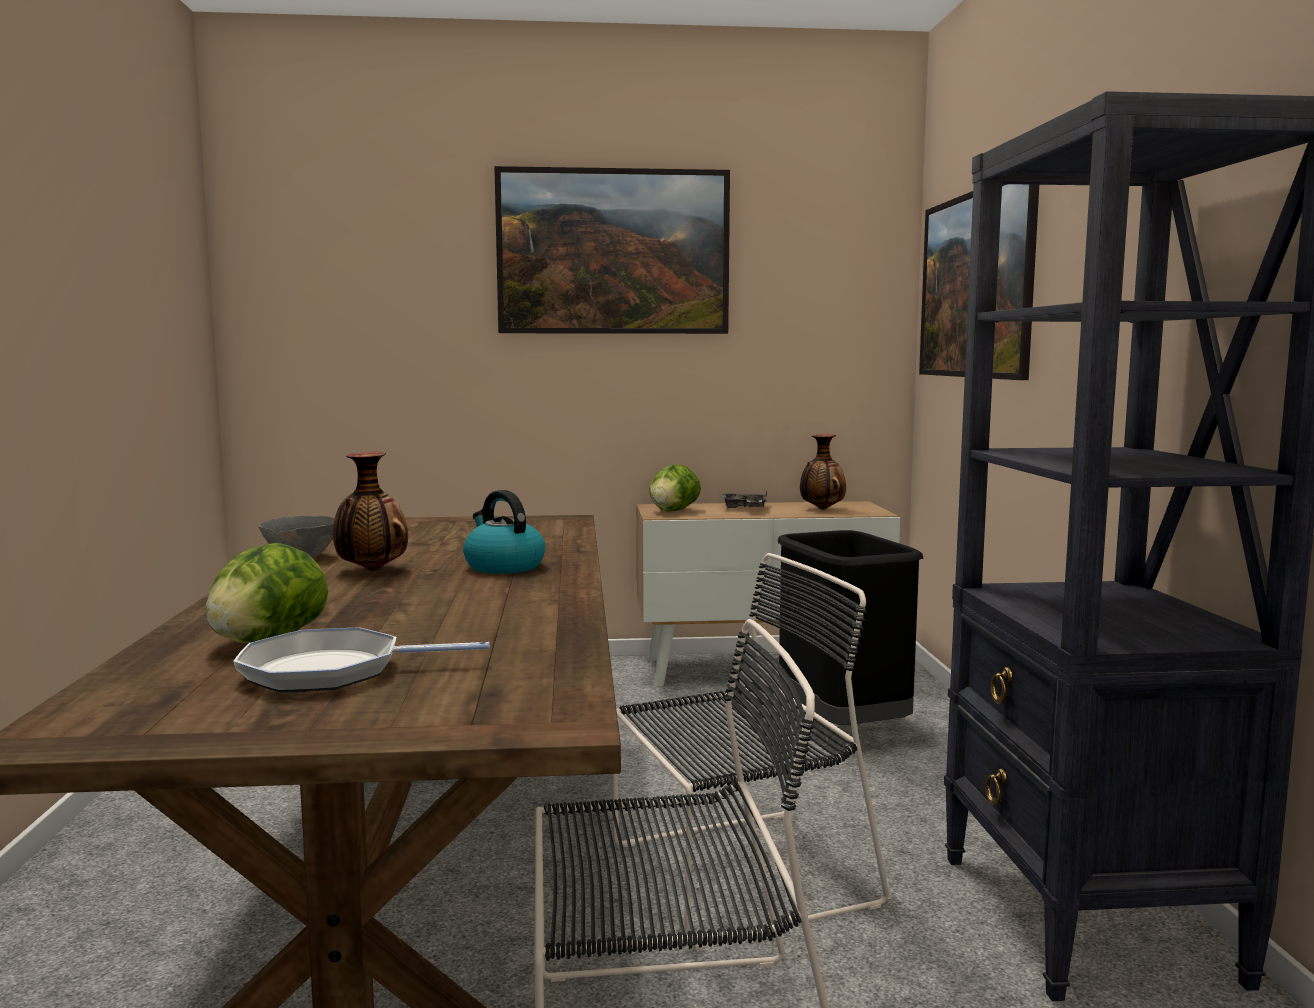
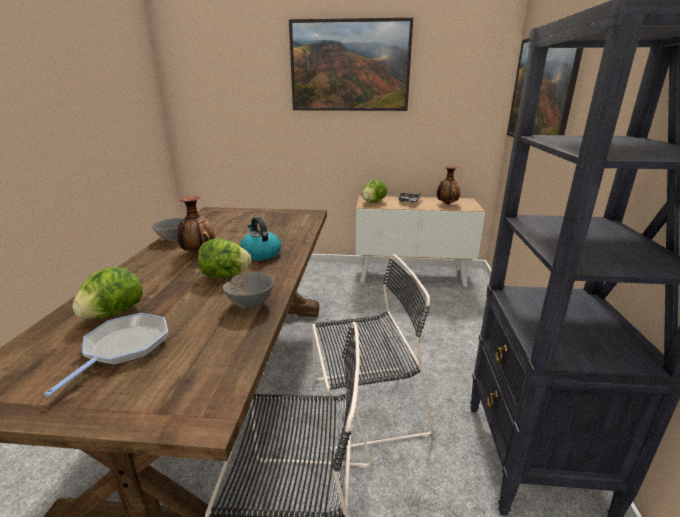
camera: 10 degrees right, 15 degrees up
frying pan [233,627,490,692] -> frying pan turned 105 degrees clockwise [44,313,168,397]
black trash can [778,530,924,725] -> none
none -> lettuce [198,238,251,278]
none -> grey bowl [223,272,274,309]

